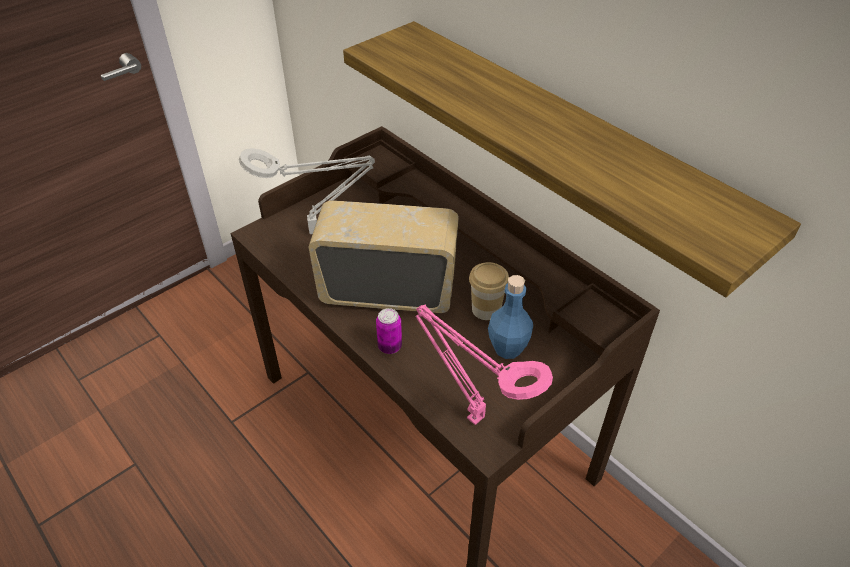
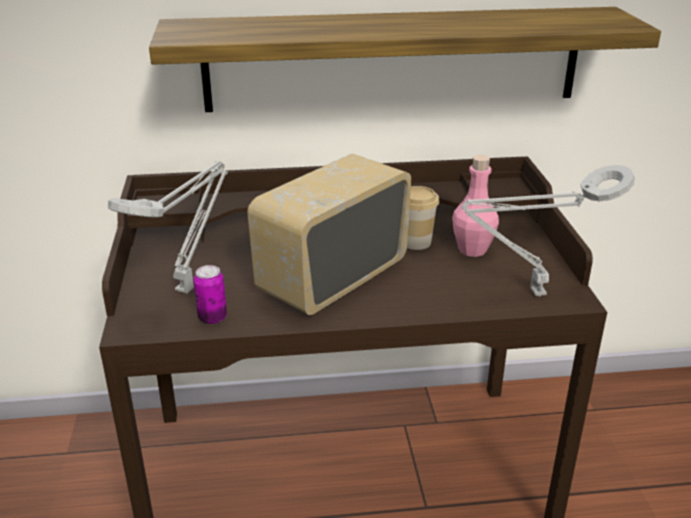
camera: 55 degrees left, 15 degrees down
can [376,308,402,354] -> can moved to [194,265,227,324]
pink table lamp [415,305,553,425] -> grey table lamp [462,165,635,296]
blue bottle [488,275,533,359] -> pink bottle [452,155,499,257]

